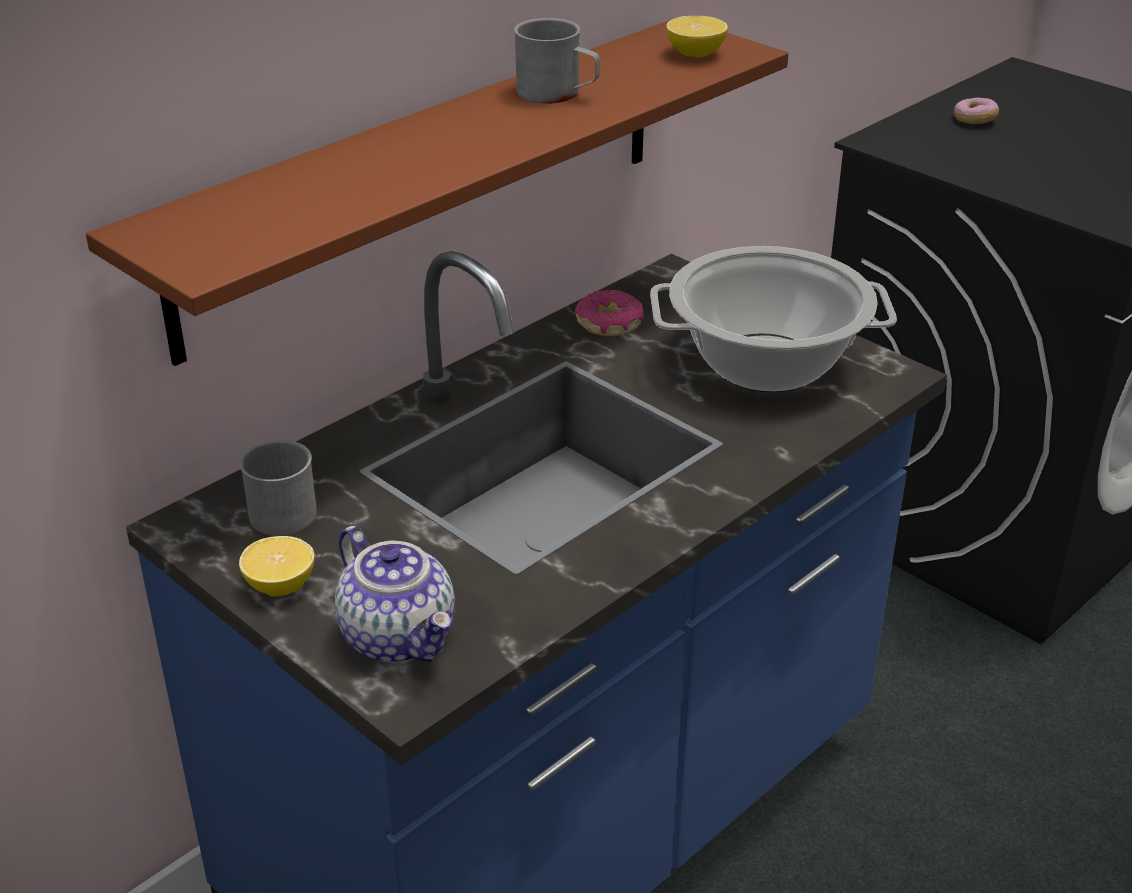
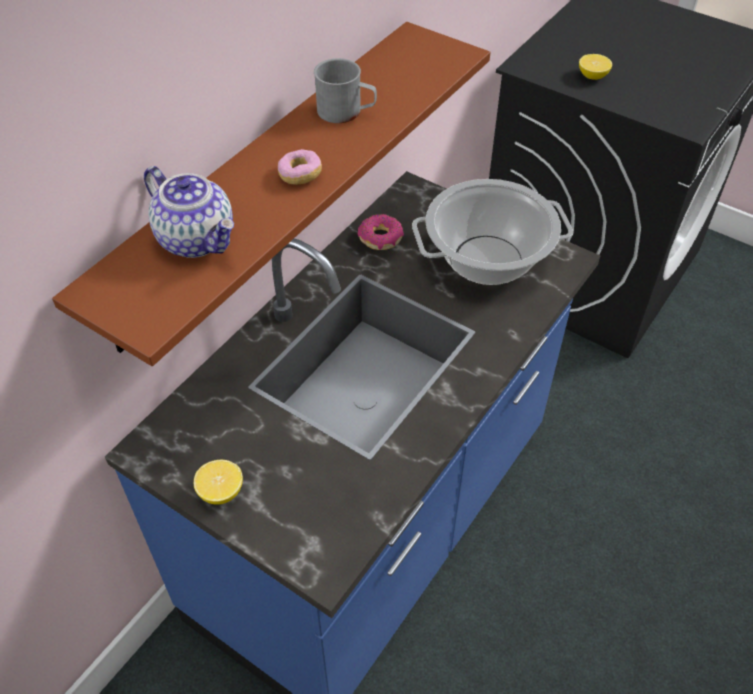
camera: 10 degrees left, 15 degrees up
grey mug [239,440,317,536] -> none
teapot [335,526,455,663] -> teapot moved to [144,166,234,258]
lemon [666,16,728,57] -> lemon moved to [579,54,612,80]
donut [954,98,999,124] -> donut moved to [278,149,322,185]

